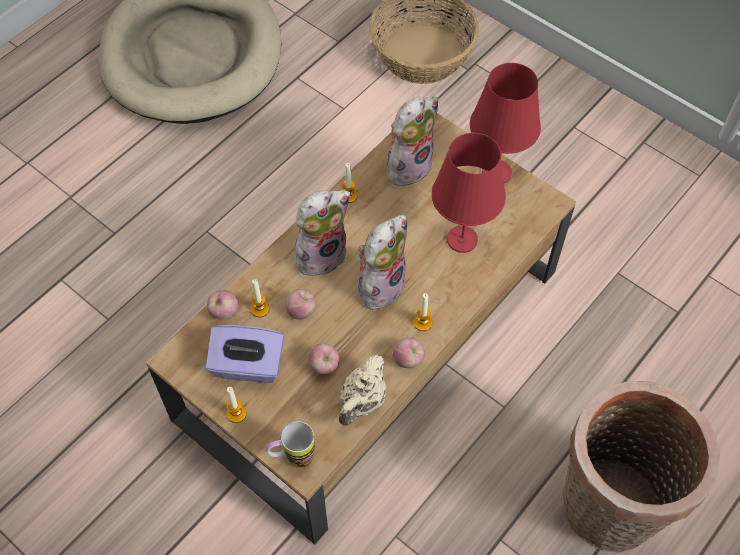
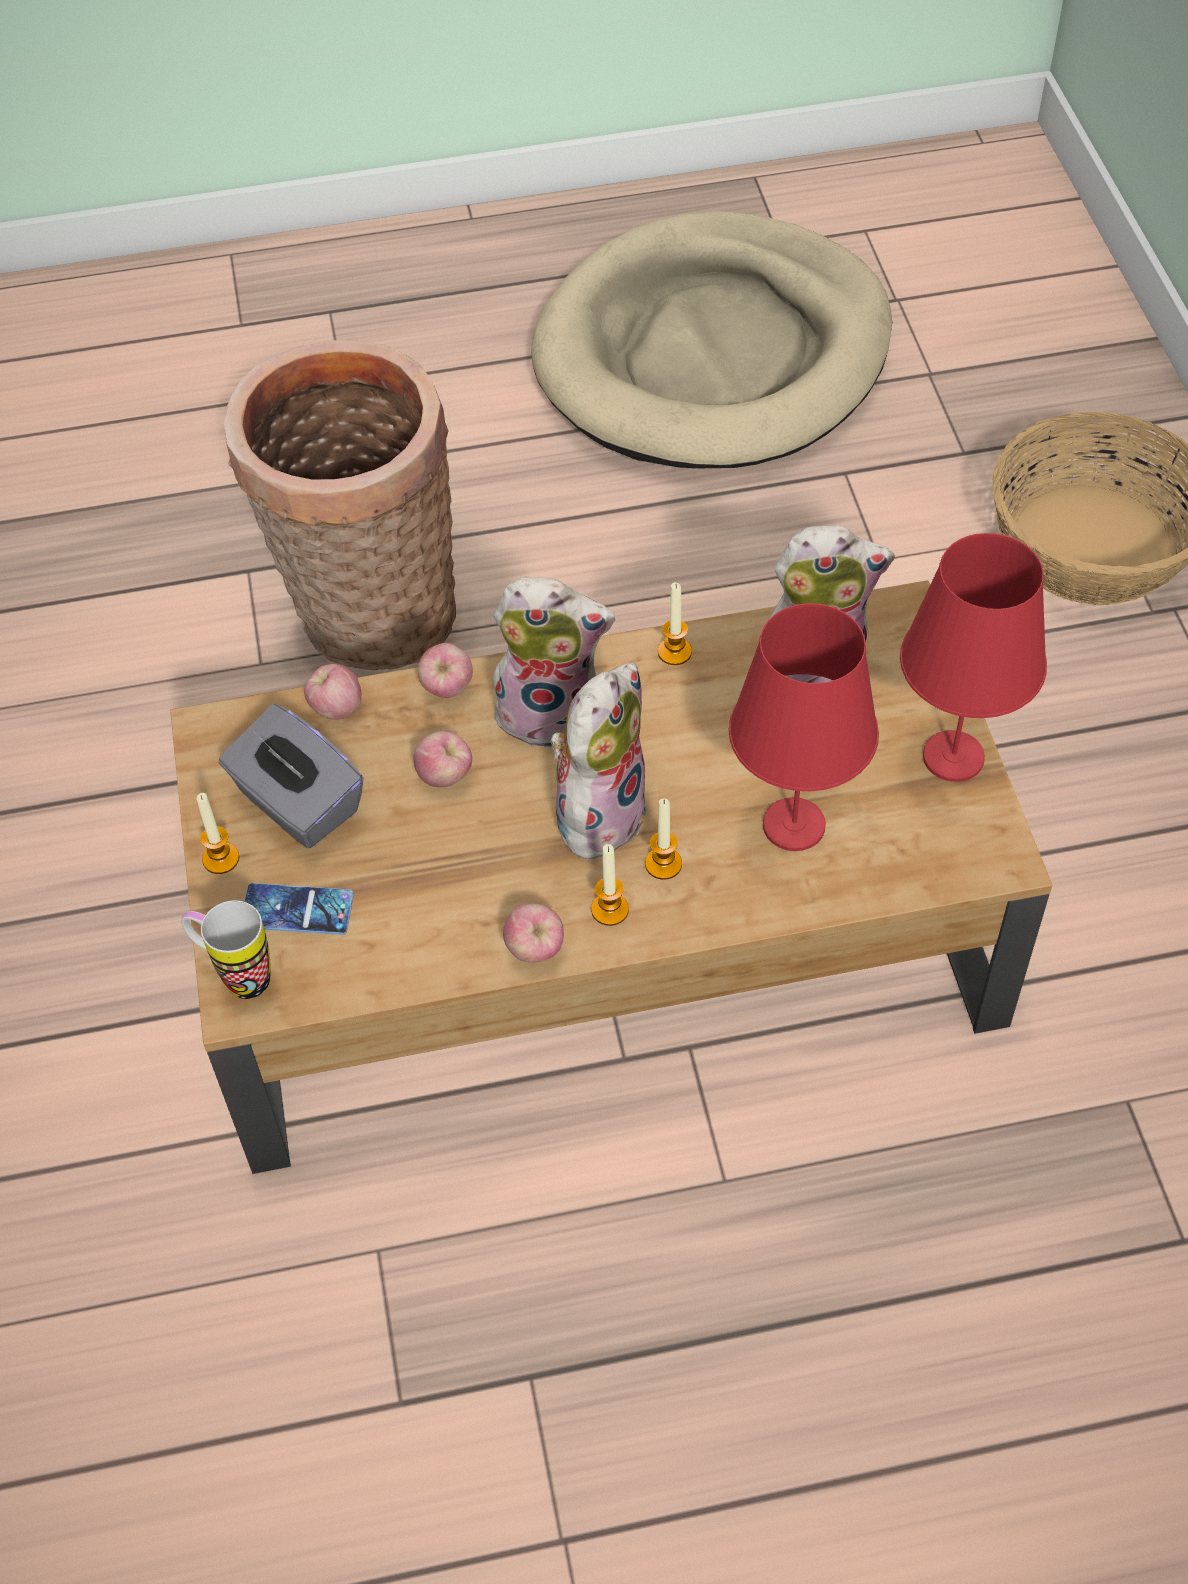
camera: 40 degrees right, 5 degrees down
purple tissue box [206,325,284,383] -> grey tissue box [219,704,364,848]
candle [251,279,270,317] -> candle moved to [645,799,682,880]
apple [308,344,339,374] -> apple moved to [418,643,473,698]
beige teapot [339,355,386,426] -> none
plush toy [358,215,407,310] -> plush toy turned 45 degrees counterclockwise [550,663,649,863]
basket [562,381,720,553] -> basket moved to [224,340,456,670]
none -> phone [244,883,354,935]

